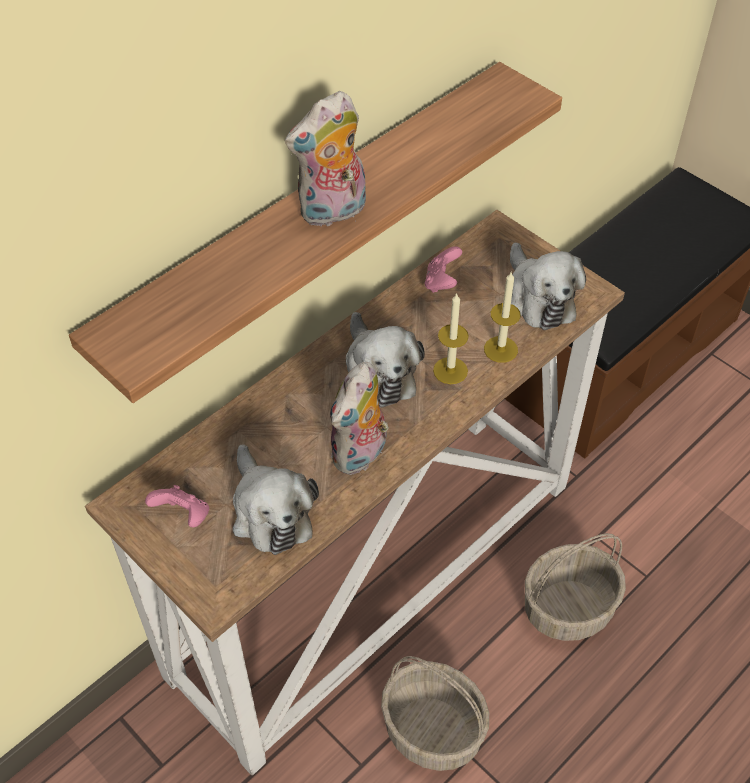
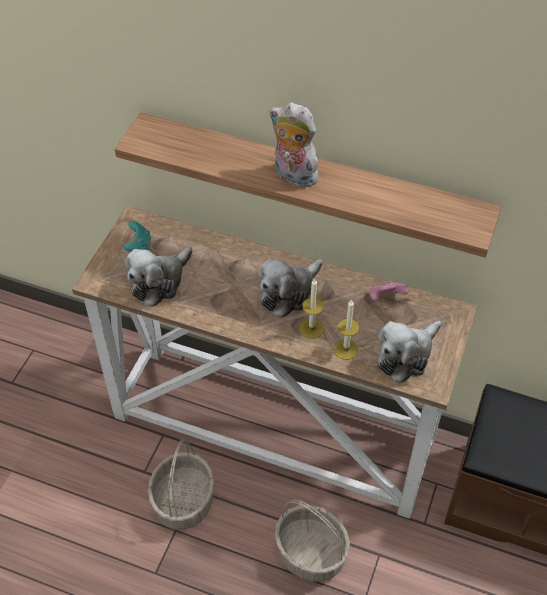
camera: 65 degrees right, 0 degrees up
pink game controller [145,485,209,527] -> turquoise game controller [123,221,151,252]
plush toy [330,362,389,475] -> none

